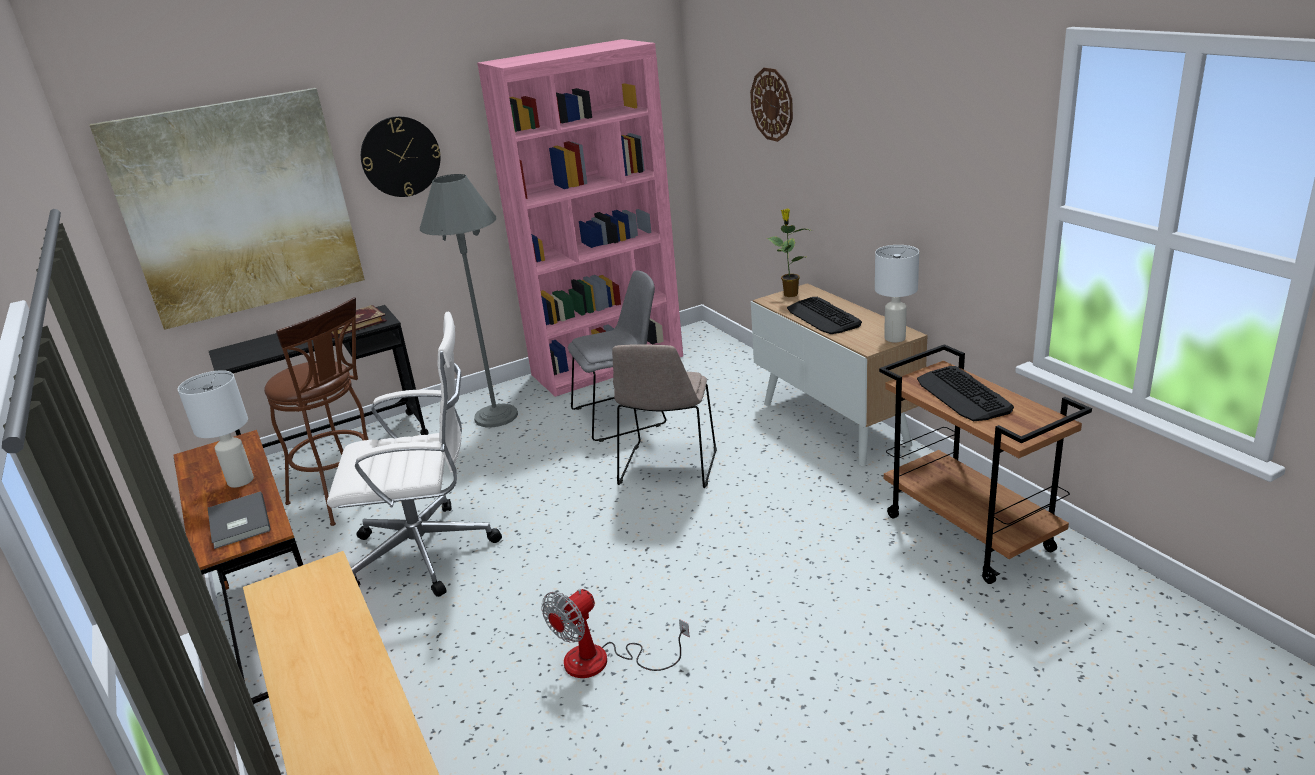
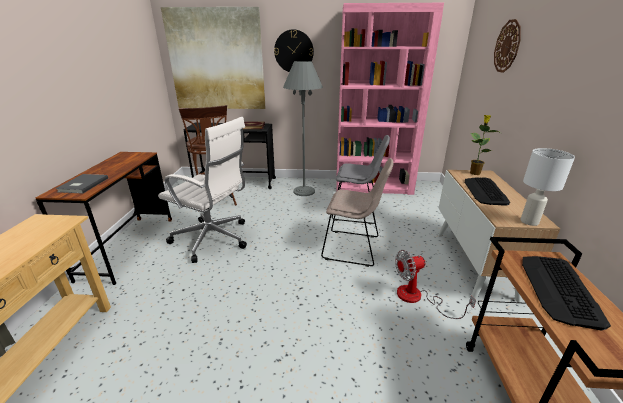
camera: 30 degrees right, 0 degrees up
white table lamp [178,370,254,488] -> none
fan [541,589,690,678] -> fan moved to [395,250,476,319]
beige chair [612,344,717,488] -> beige chair turned 120 degrees counterclockwise [321,158,393,267]

